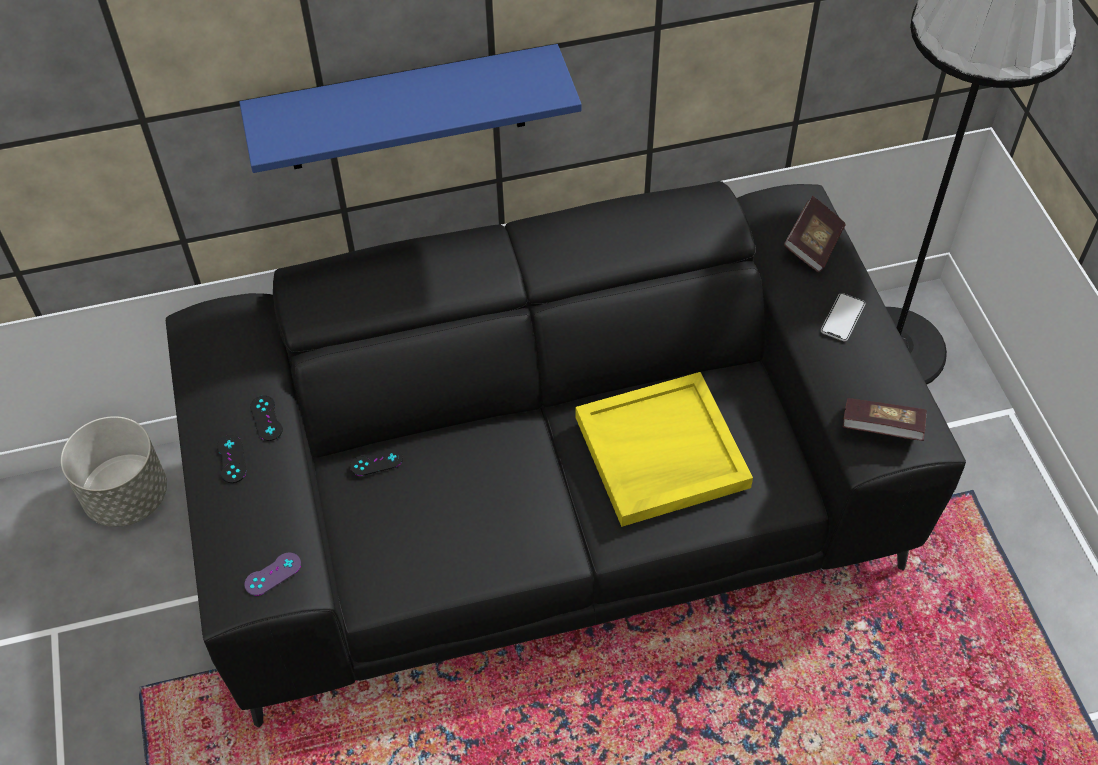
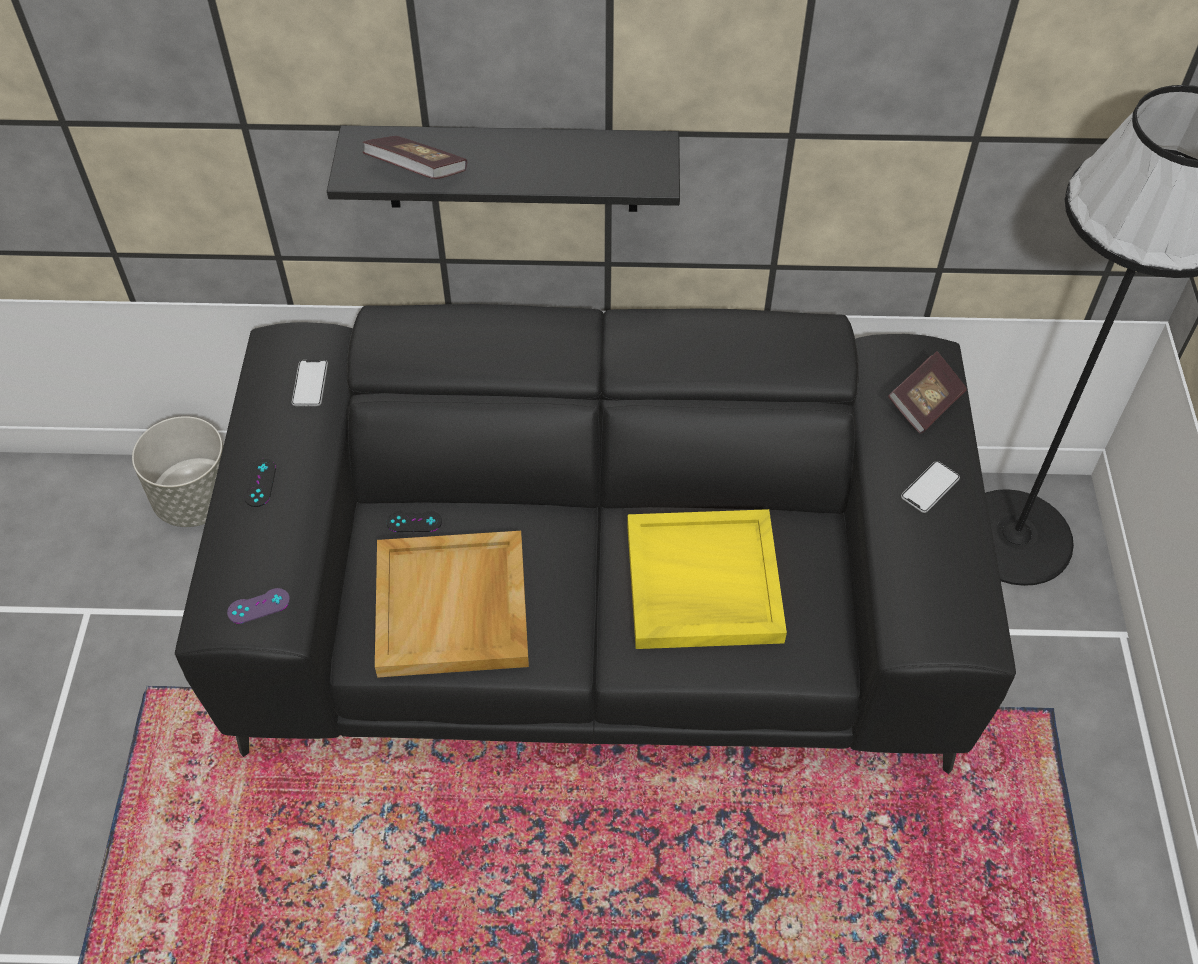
camera: 15 degrees right, 0 degrees up
blue shelf [239,44,582,173] -> black shelf [327,126,680,212]
black game controller [250,396,283,441] -> none
book [843,398,927,441] -> book moved to [363,136,467,179]
none -> phone [292,360,328,406]
none -> beige tray [375,531,529,678]

